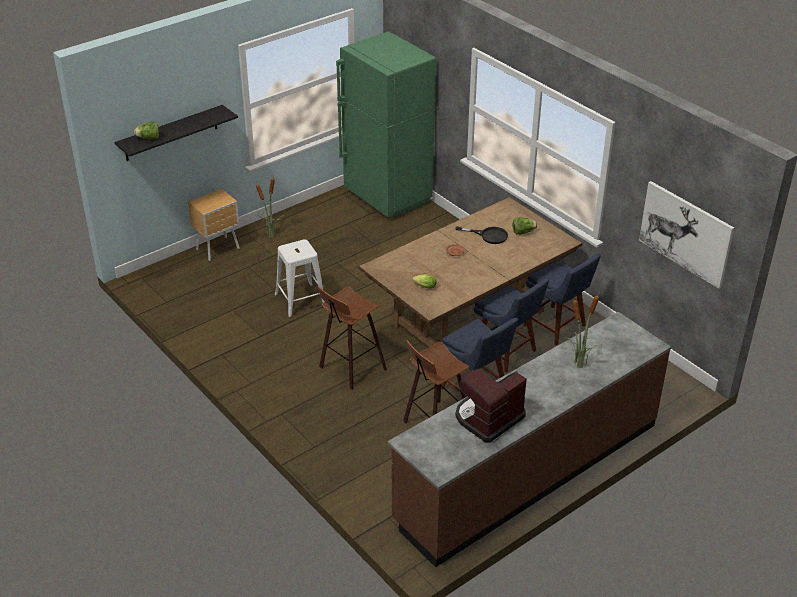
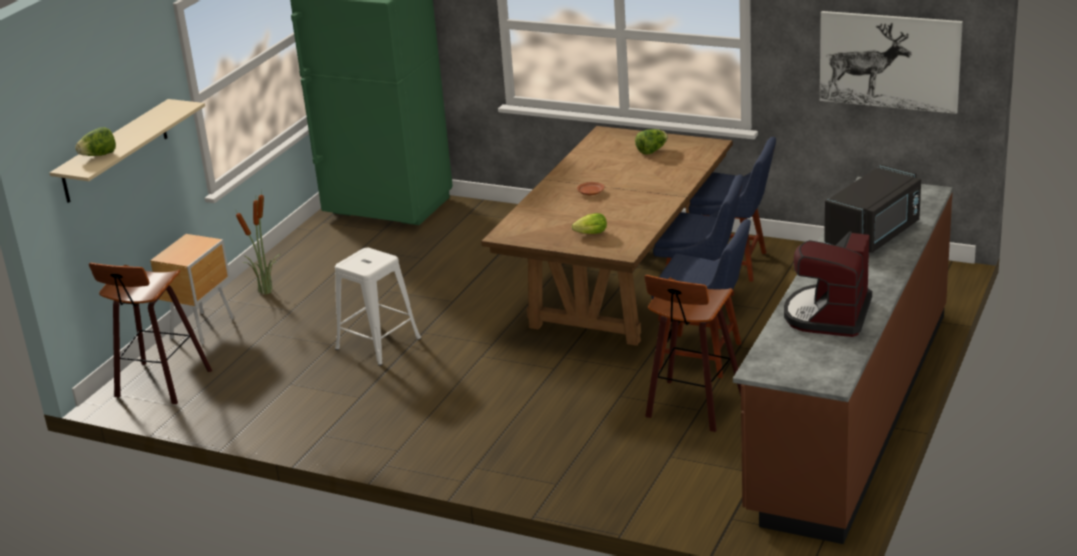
camera: 25 degrees left, 10 degrees down
black shelf [114,105,238,161] -> beige shelf [49,99,205,203]
stool [318,286,387,390] -> stool moved to [89,263,212,404]
black frying pan [455,226,508,244] -> none
potted plant [565,293,602,368] -> black microwave [824,165,921,253]

